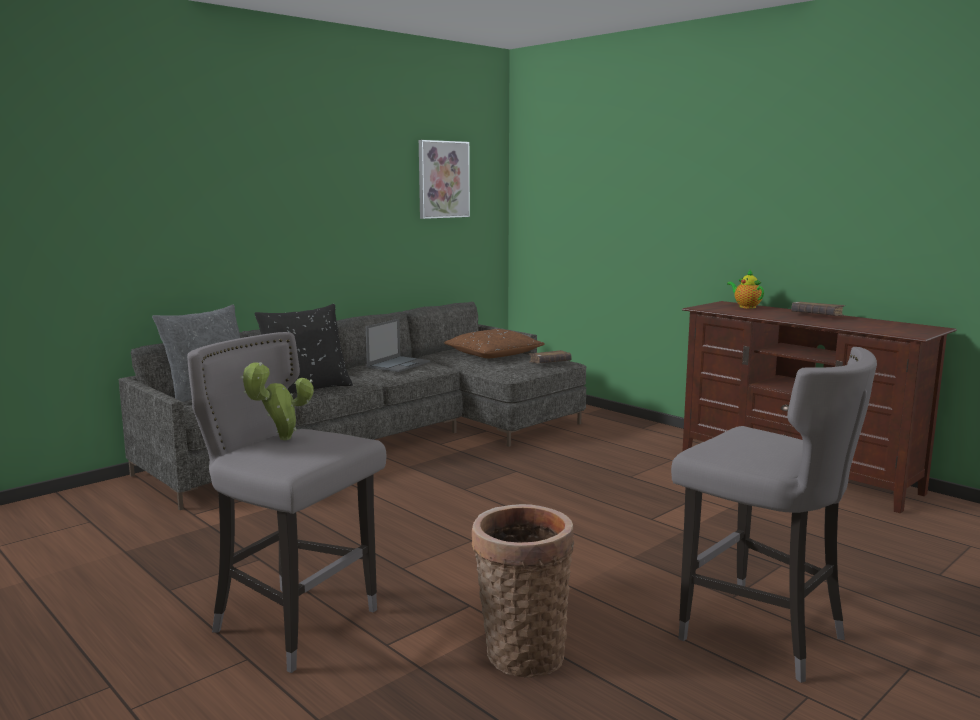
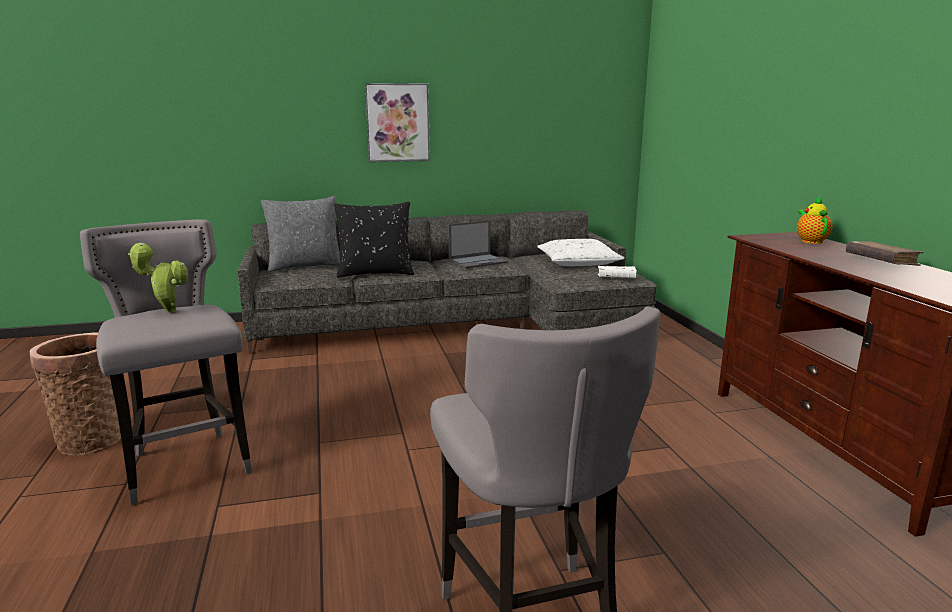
camera: 30 degrees right, 5 degrees up
picture [419,140,470,219] -> picture moved to [365,83,430,162]
brown pillow [444,329,545,358] -> white pillow [537,239,624,266]
basket [472,504,574,677] -> basket moved to [30,333,121,456]
brown book [529,350,572,363] -> white book [598,266,637,278]

